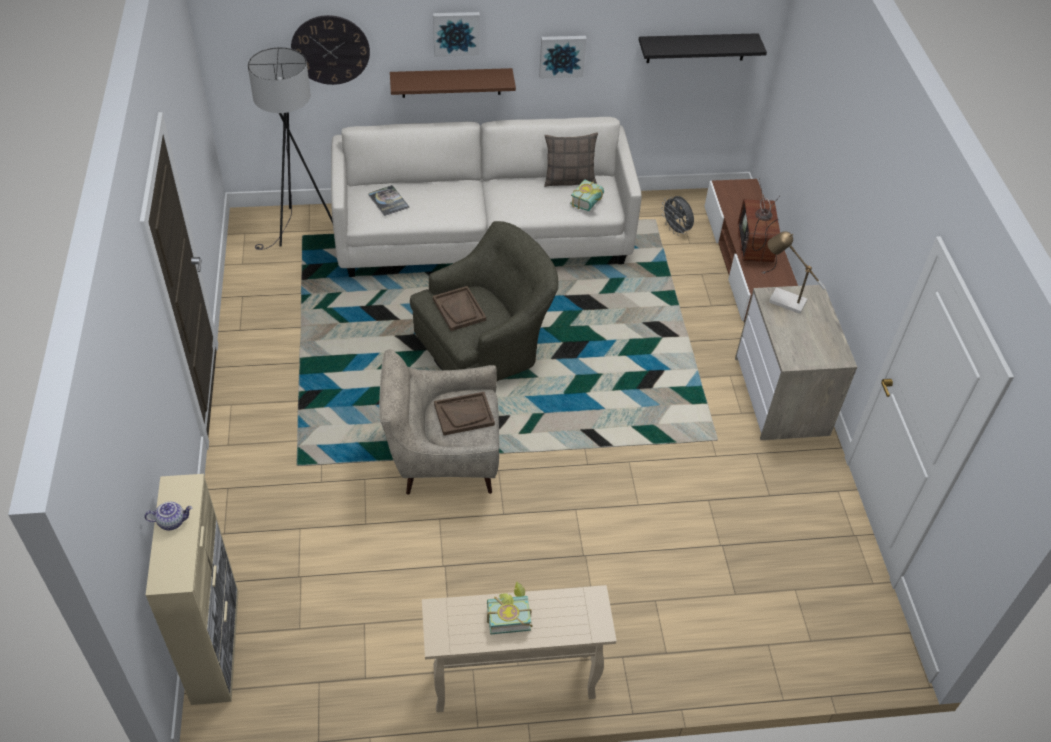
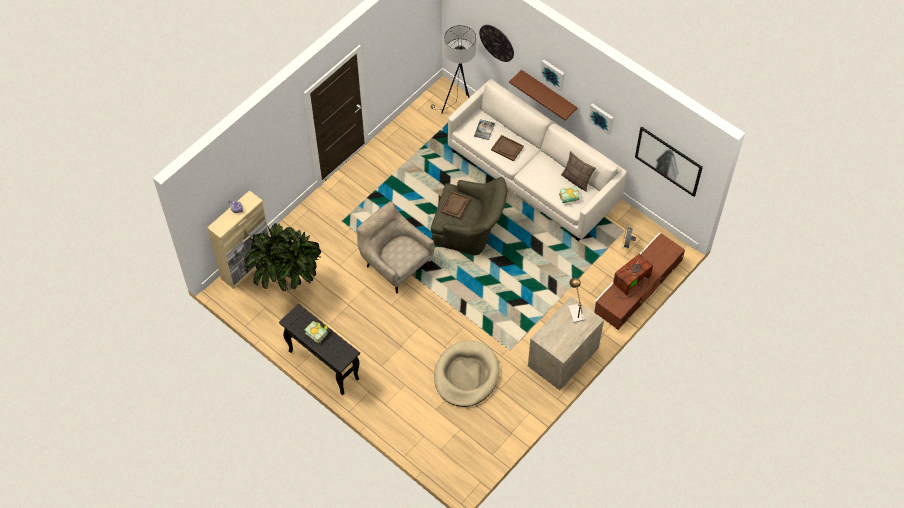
camera: 50 degrees right, 10 degrees up
beige console table [422,585,617,713] -> black console table [279,304,360,395]
brown tray [434,392,495,435] -> brown tray moved to [491,135,524,161]
black shelf [639,33,767,63] -> picture [635,126,703,197]
none -> potted plant [244,223,321,291]
none -> beige dog bed [434,341,500,407]

